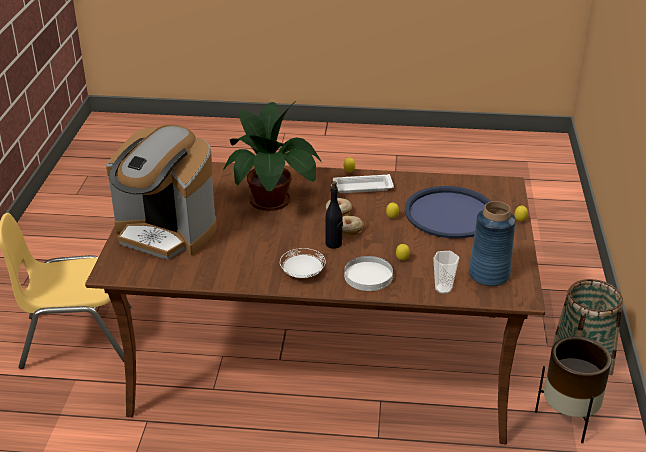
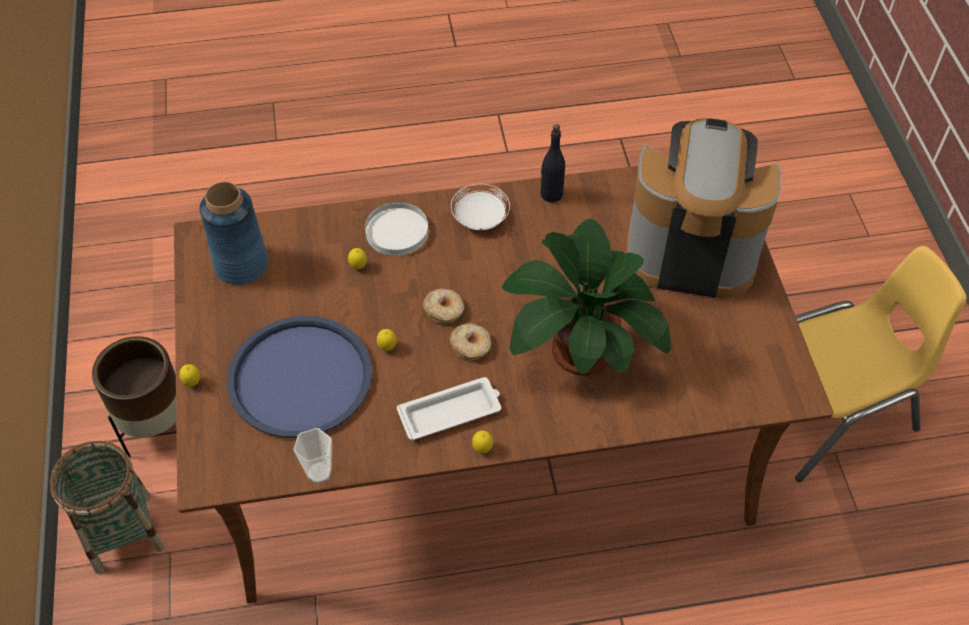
camera: 165 degrees right, 20 degrees up
black bottle [325,181,343,249] -> black bottle moved to [541,124,565,203]
cup [433,251,459,294] -> cup moved to [293,428,332,484]

